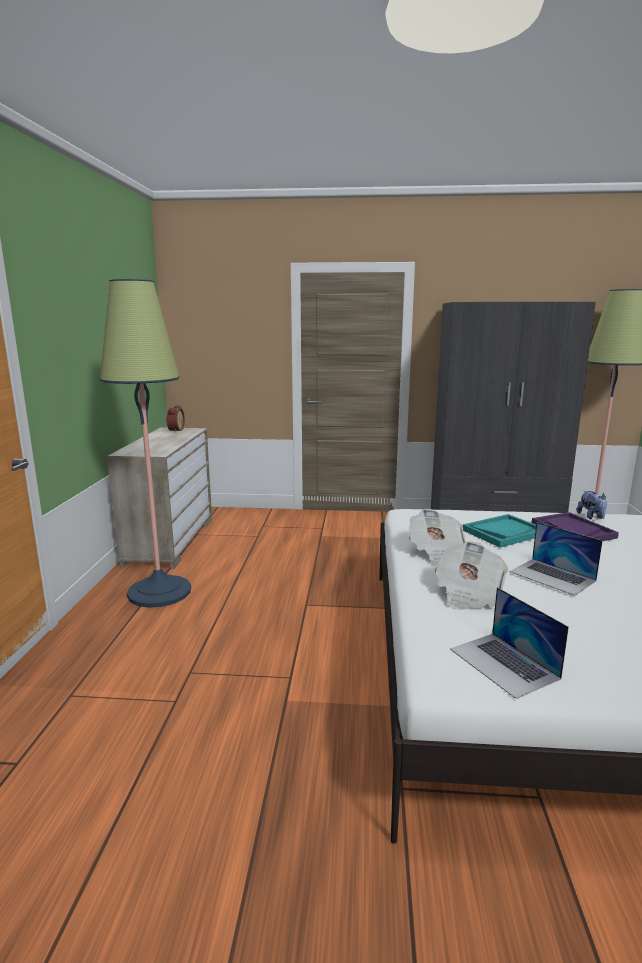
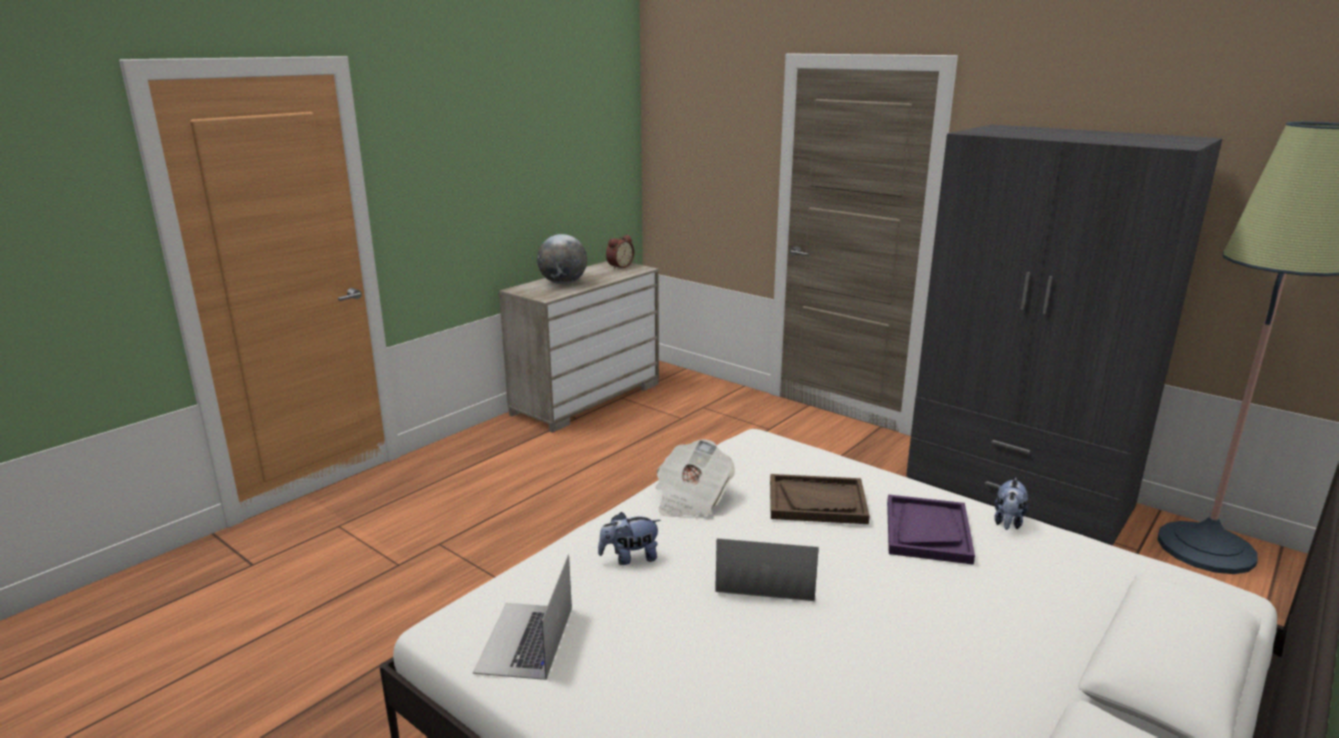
camera: 35 degrees right, 5 degrees up
floor lamp [100,279,191,608] -> none
newspaper [435,541,508,610] -> plush toy [598,512,661,565]
turquoise tray [463,514,536,548] -> brown tray [770,474,870,524]
laptop [510,522,603,596] -> laptop turned 105 degrees clockwise [715,538,819,601]
none -> globe [537,234,587,284]

